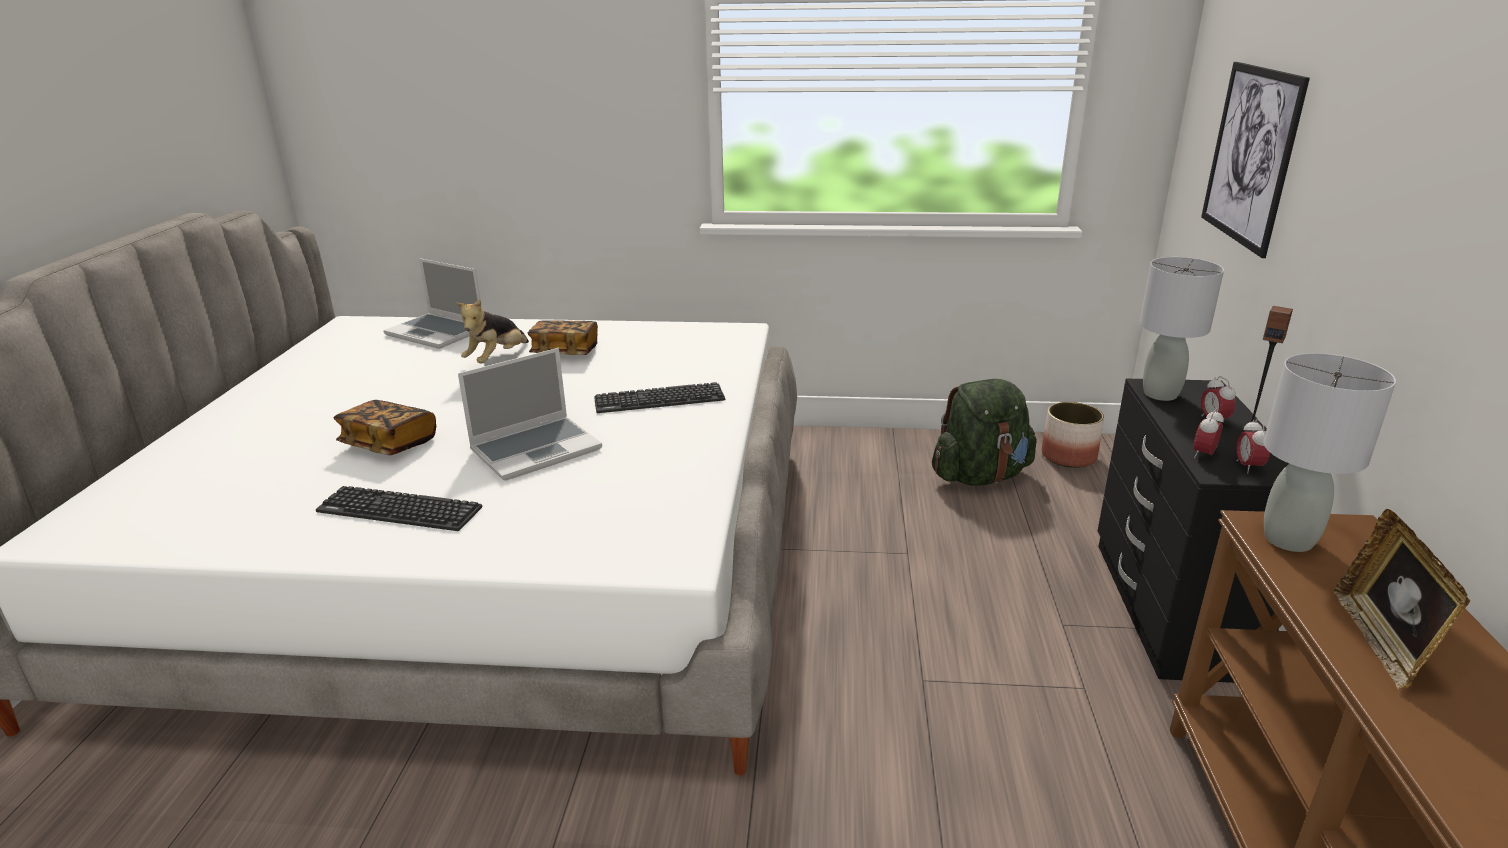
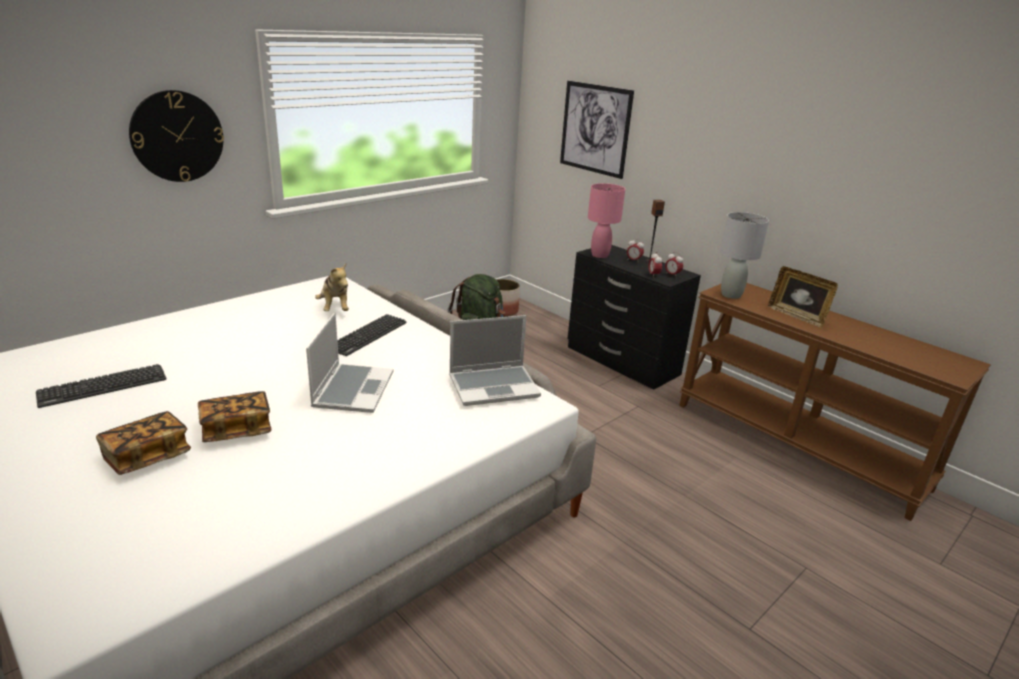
camera: 50 degrees left, 0 degrees up
keyboard [316,486,483,531] -> keyboard moved to [36,364,167,408]
laptop [383,258,482,349] -> laptop moved to [449,315,541,406]
plush toy [456,299,529,363] -> plush toy moved to [315,263,349,311]
book [528,320,598,355] -> book moved to [96,411,191,475]
grey table lamp [1140,257,1224,401] -> pink table lamp [588,183,625,258]
none -> wall clock [129,90,224,182]

